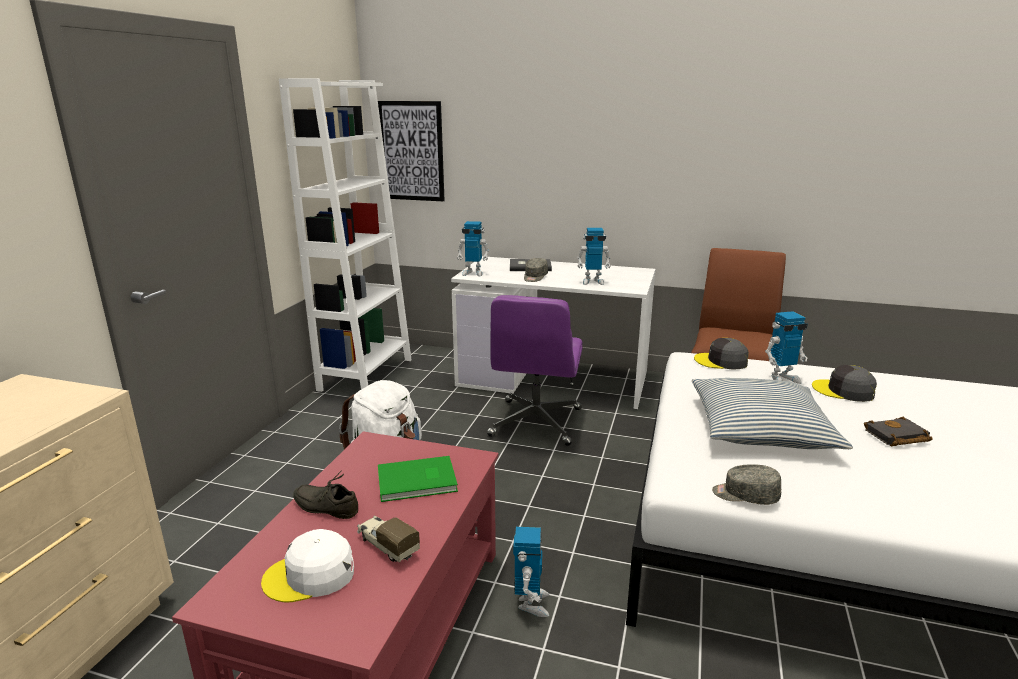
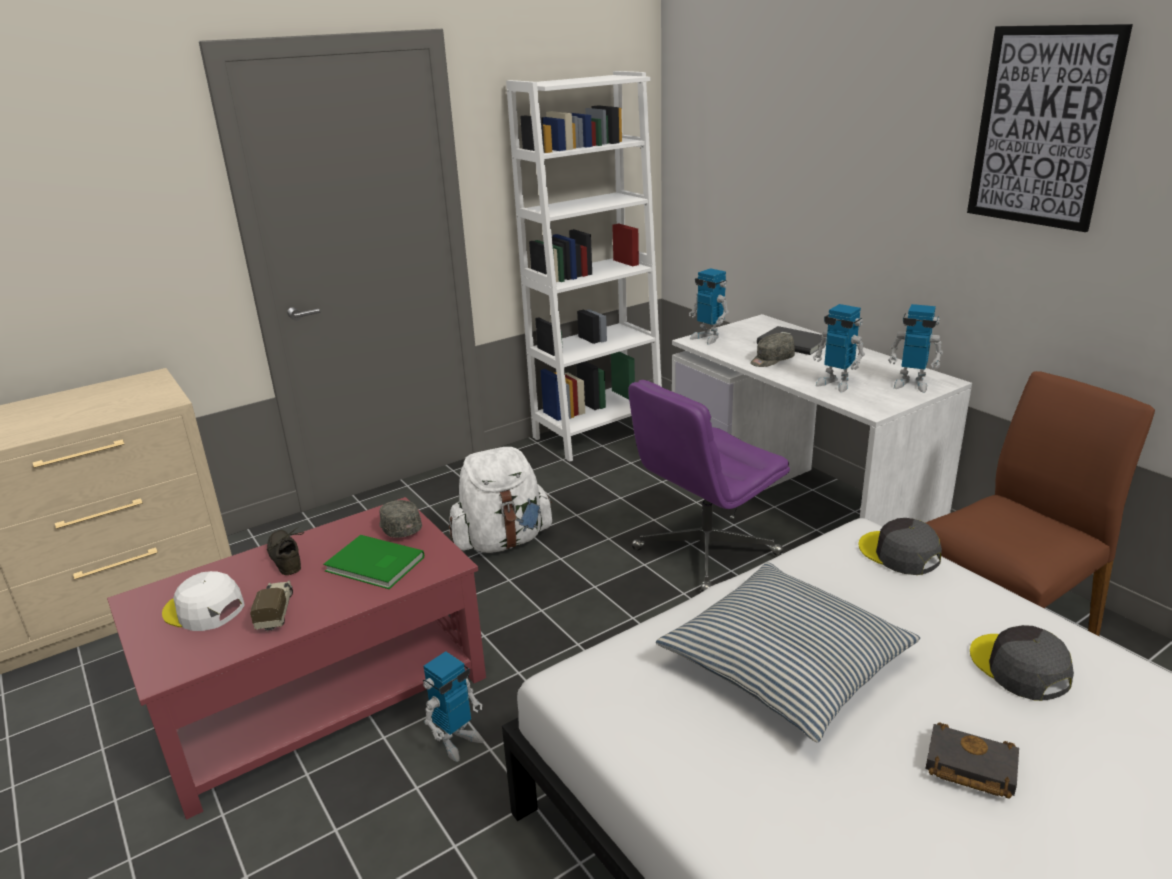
camera: 40 degrees right, 5 degrees up
picture [378,101,445,202] -> picture moved to [967,24,1133,232]
grey cap [712,464,781,505] -> grey cap moved to [379,500,422,538]
toy robot [765,311,808,384] -> toy robot moved to [888,304,943,393]

